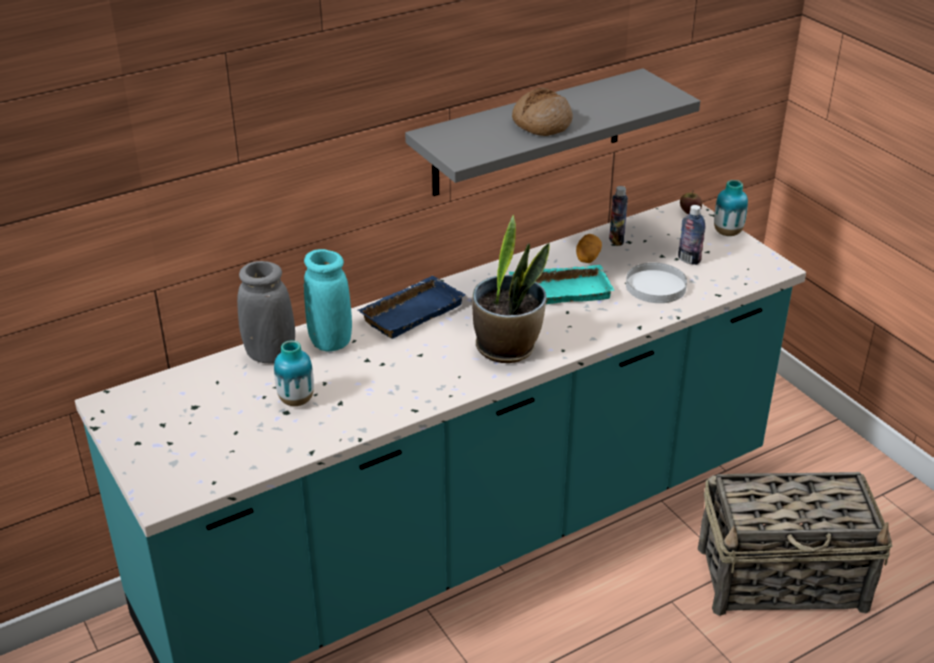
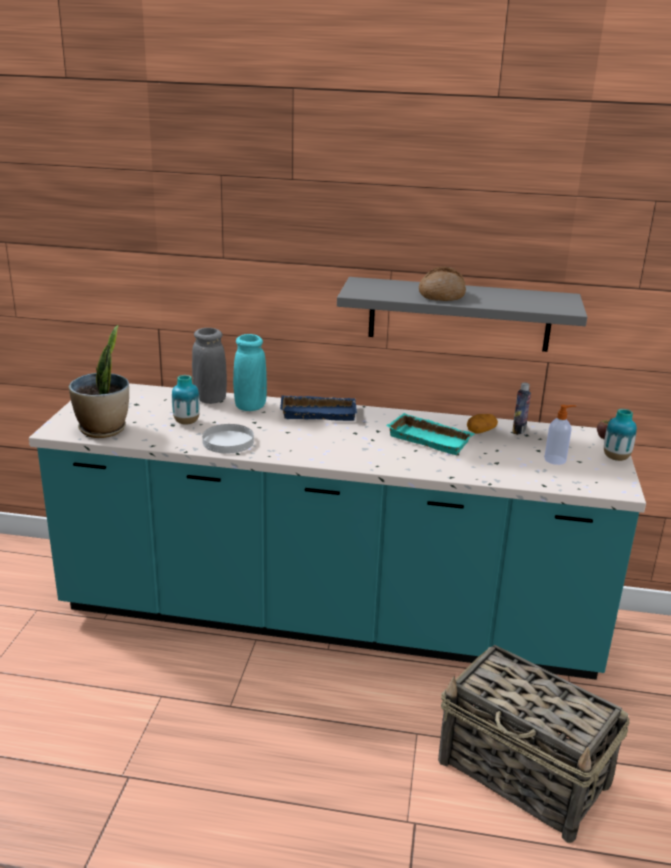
camera: 40 degrees right, 10 degrees down
potted plant [472,215,550,363] -> potted plant moved to [69,325,129,438]
white plate [626,262,687,303] -> white plate moved to [202,424,254,453]
bottle [678,205,705,265] -> soap dispenser [544,405,576,465]

